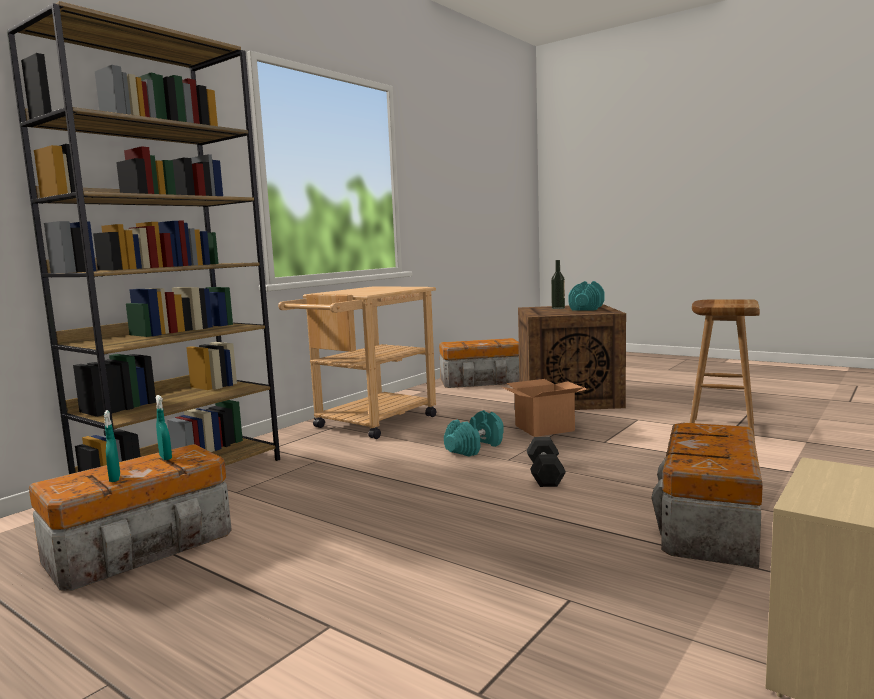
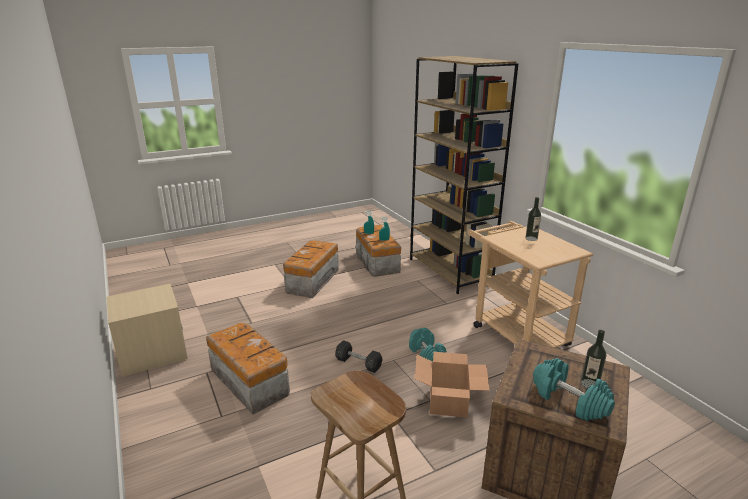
camera: 115 degrees right, 15 degrees up
storage box [439,338,520,388] -> storage box moved to [283,240,339,298]
none -> bottle [526,197,541,241]

